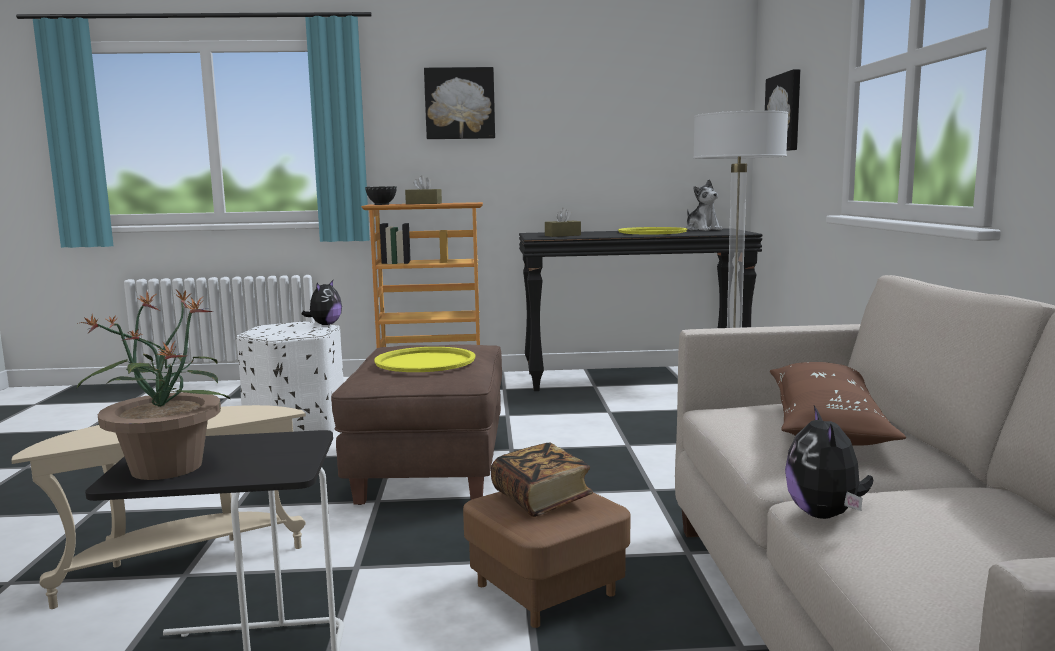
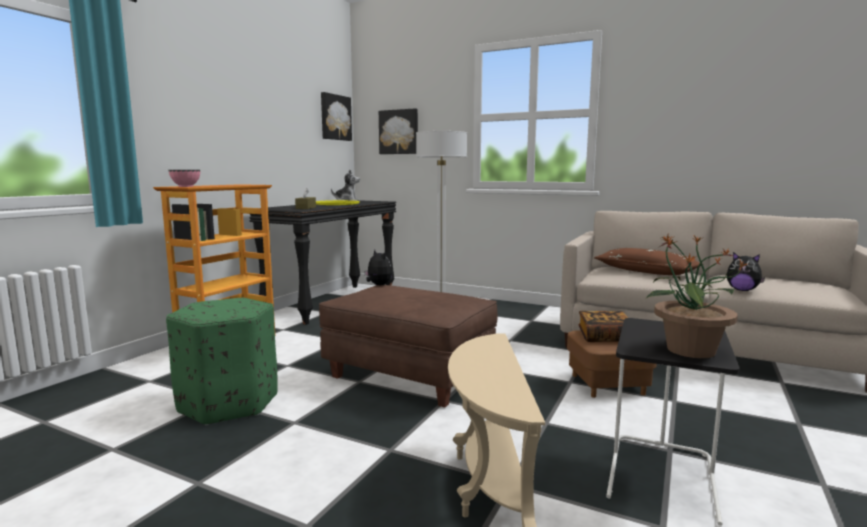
camera: 60 degrees left, 0 degrees up
white ottoman [236,322,344,432] -> green ottoman [166,298,278,426]
plush toy [302,280,342,325] -> plush toy moved to [364,250,392,285]
black bowl [365,186,397,205] -> pink bowl [168,170,200,187]
yellow tray [374,347,475,372] -> none
brown tissue box [405,175,442,204] -> none
picture [424,67,495,139] -> picture moved to [321,92,352,141]

